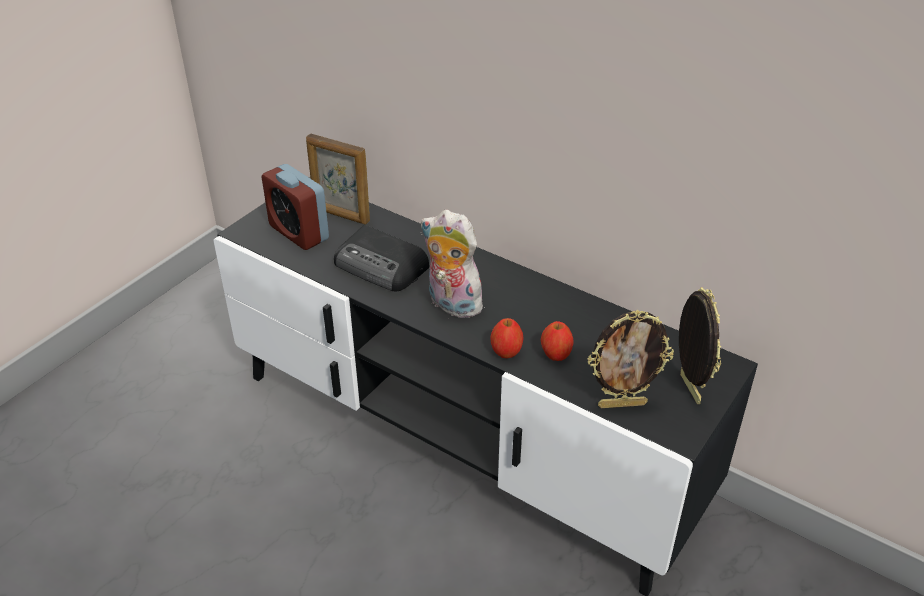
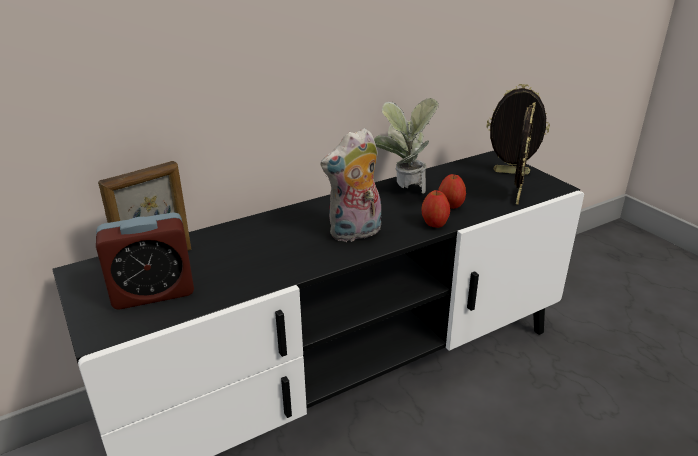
camera: 65 degrees left, 10 degrees down
radio [334,226,429,291] -> none
none -> potted plant [374,98,439,194]

